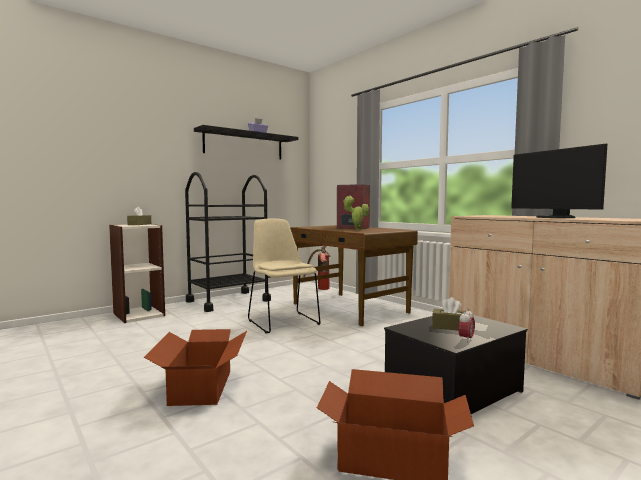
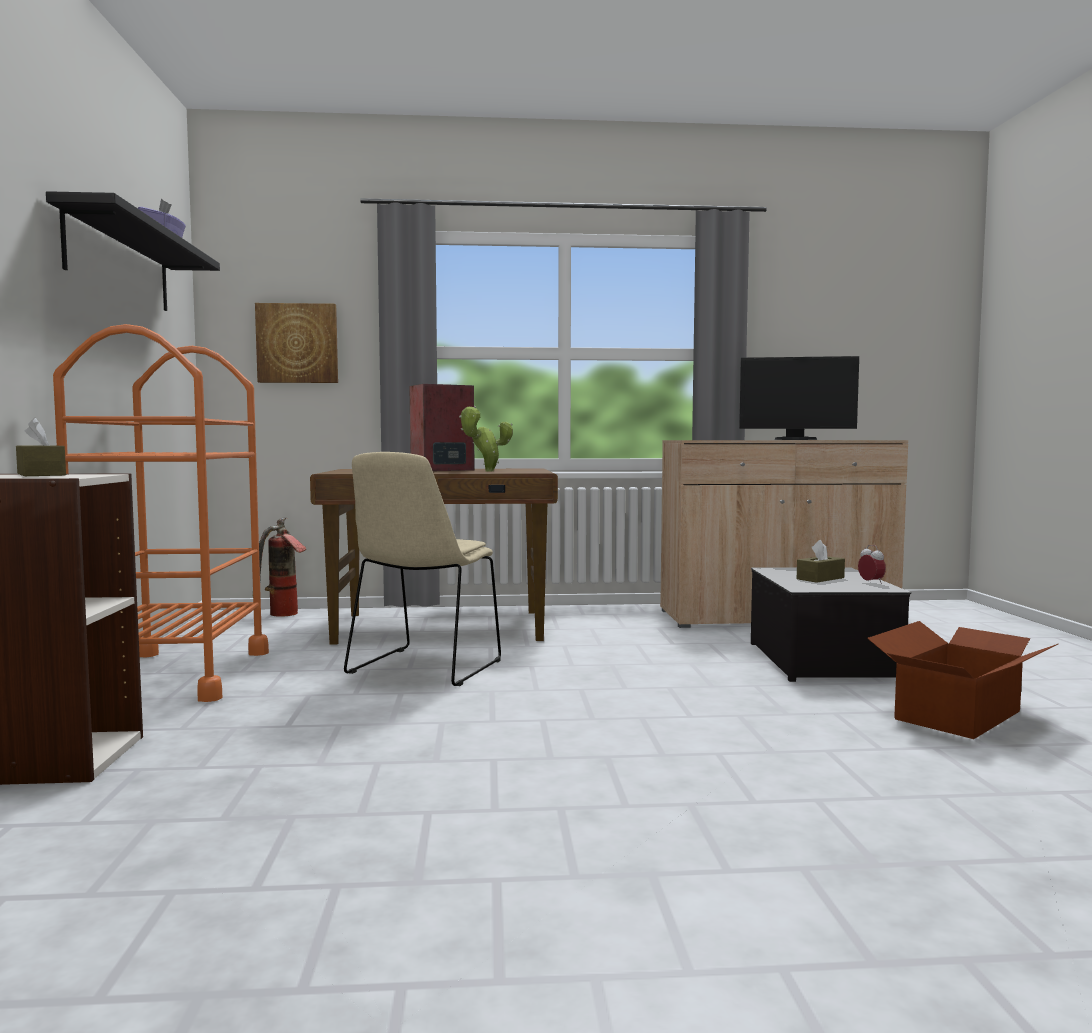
camera: 55 degrees left, 0 degrees up
cardboard box [144,329,247,406] -> none
black cart [185,172,271,312] -> orange cart [53,324,269,702]
beige chair [248,218,320,334] -> beige chair turned 75 degrees counterclockwise [344,452,501,686]
none -> picture [255,303,338,383]

